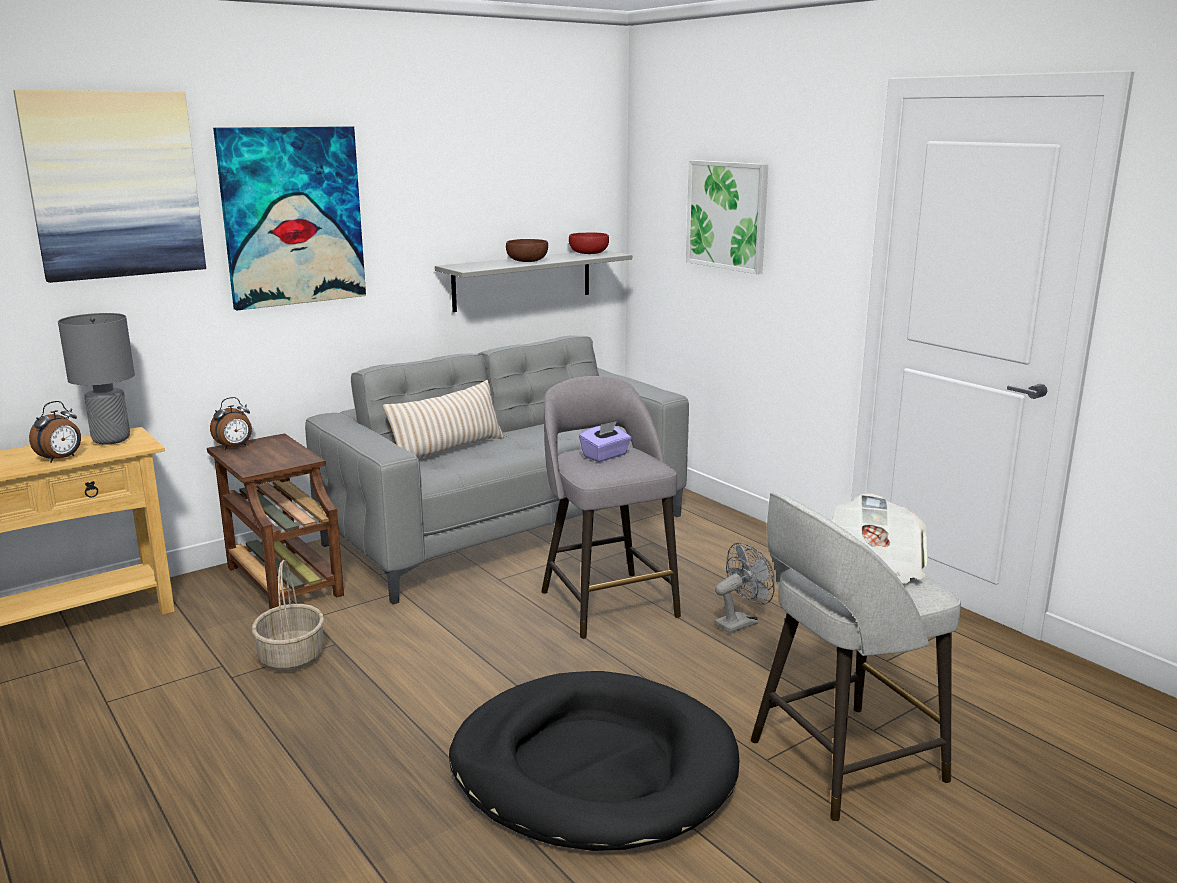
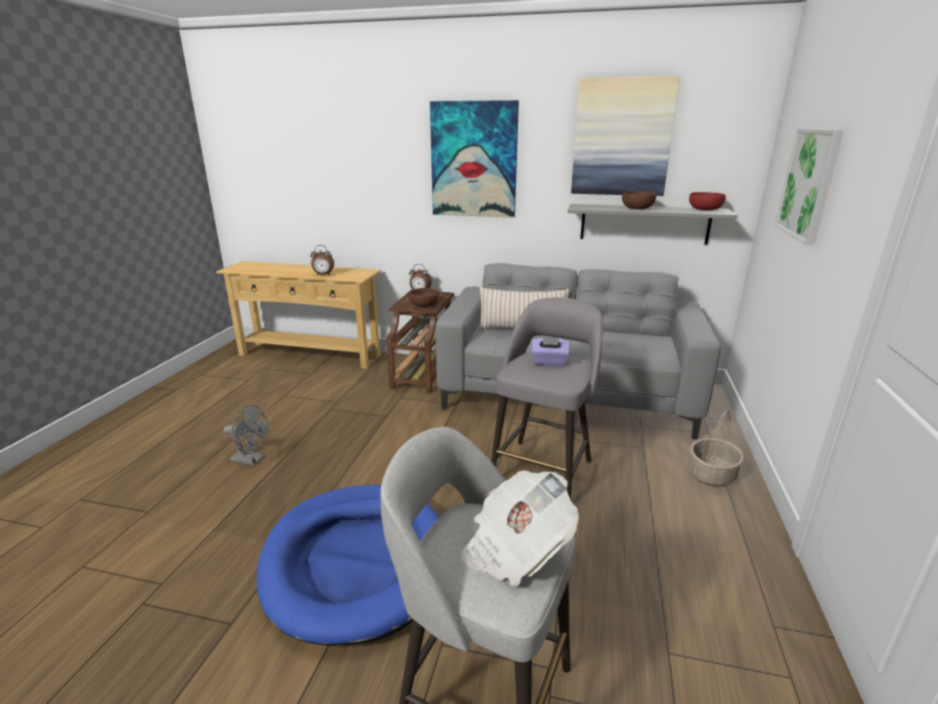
camera: 50 degrees right, 5 degrees up
picture [13,90,206,283] -> picture moved to [571,76,680,196]
grey table lamp [58,313,135,445] -> none
basket [252,560,324,672] -> basket moved to [689,410,744,487]
black dog bed [449,671,739,851] -> blue dog bed [256,485,439,646]
grey fan [715,542,775,634] -> grey fan moved to [223,405,269,466]
none -> brown bowl [409,288,439,307]

